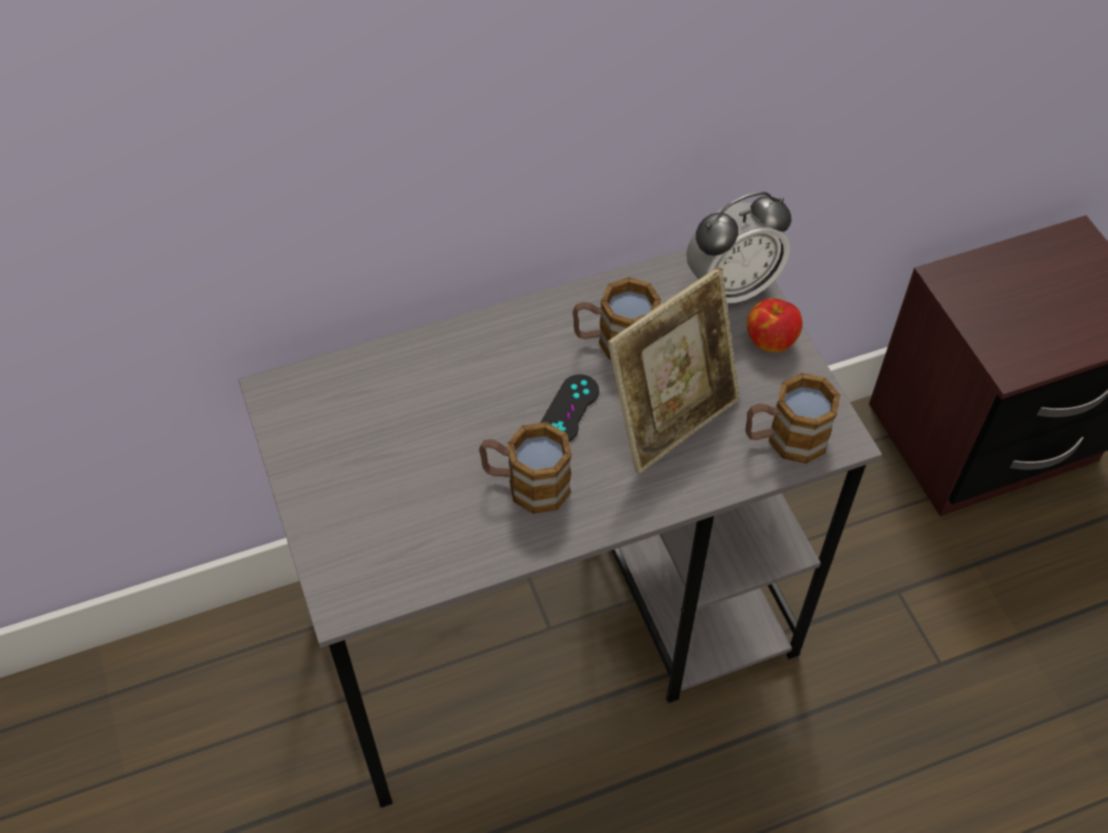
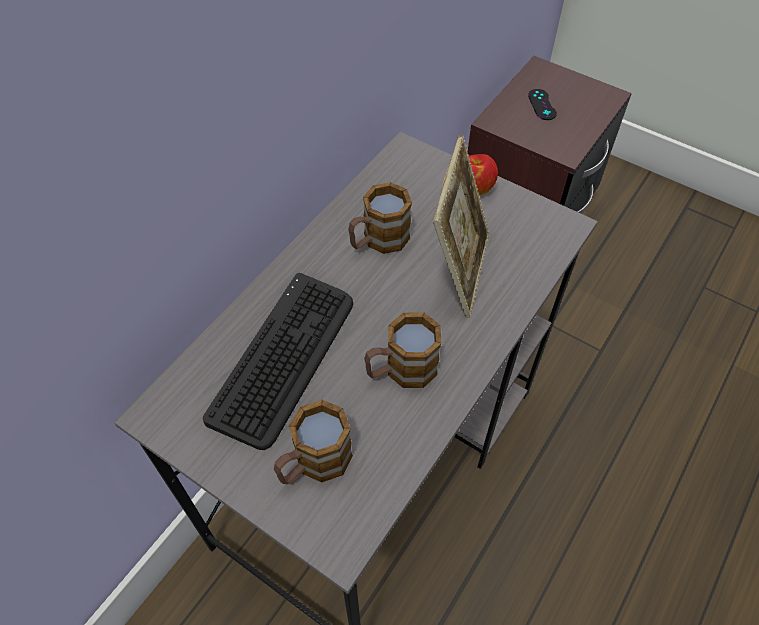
camera: 35 degrees left, 0 degrees up
black game controller [540,374,599,442] -> black game controller moved to [528,89,557,120]
alarm clock [686,192,792,303] -> none
mug [746,373,840,464] -> mug moved to [274,400,353,484]
none -> keyboard [203,273,353,450]

